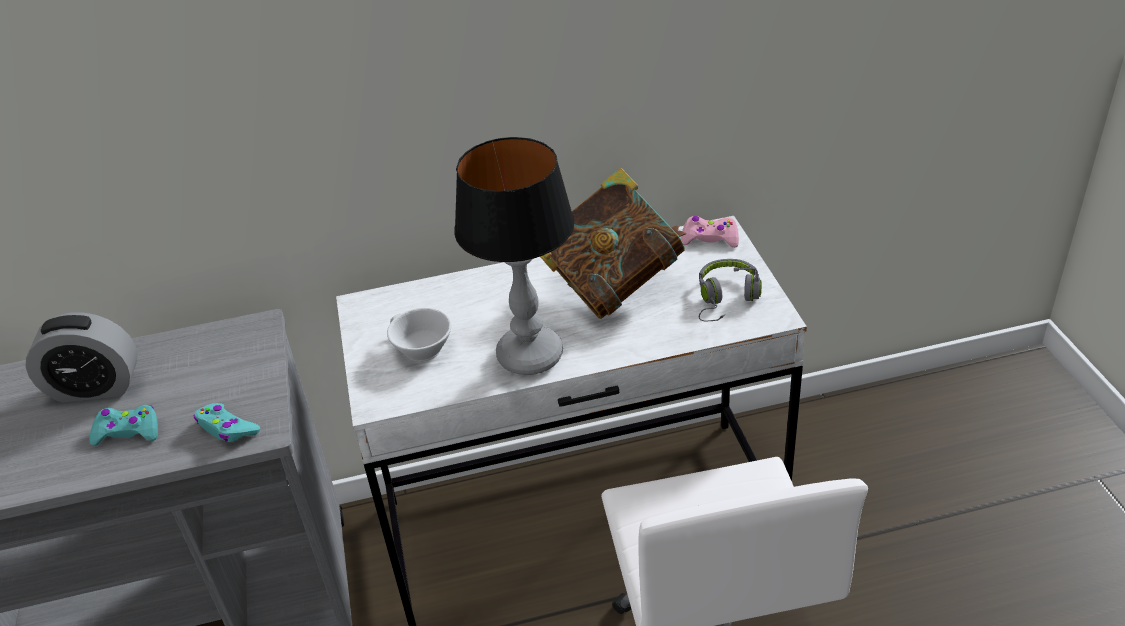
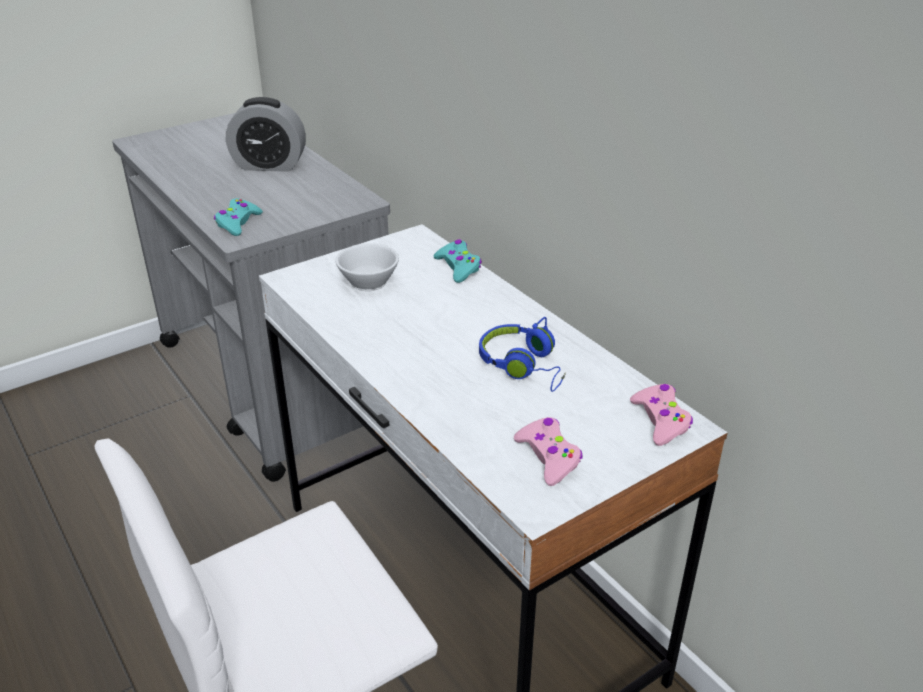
camera: 65 degrees right, 5 degrees down
alarm clock [26,312,138,403] -> alarm clock turned 60 degrees counterclockwise [226,97,306,172]
turquoise game controller [90,405,158,446] -> turquoise game controller moved to [433,239,482,283]
table lamp [454,137,575,375] -> none
book [540,168,686,319] -> blue headphones [479,317,566,392]
grey headphones [699,259,762,321] -> pink game controller [514,417,583,486]

